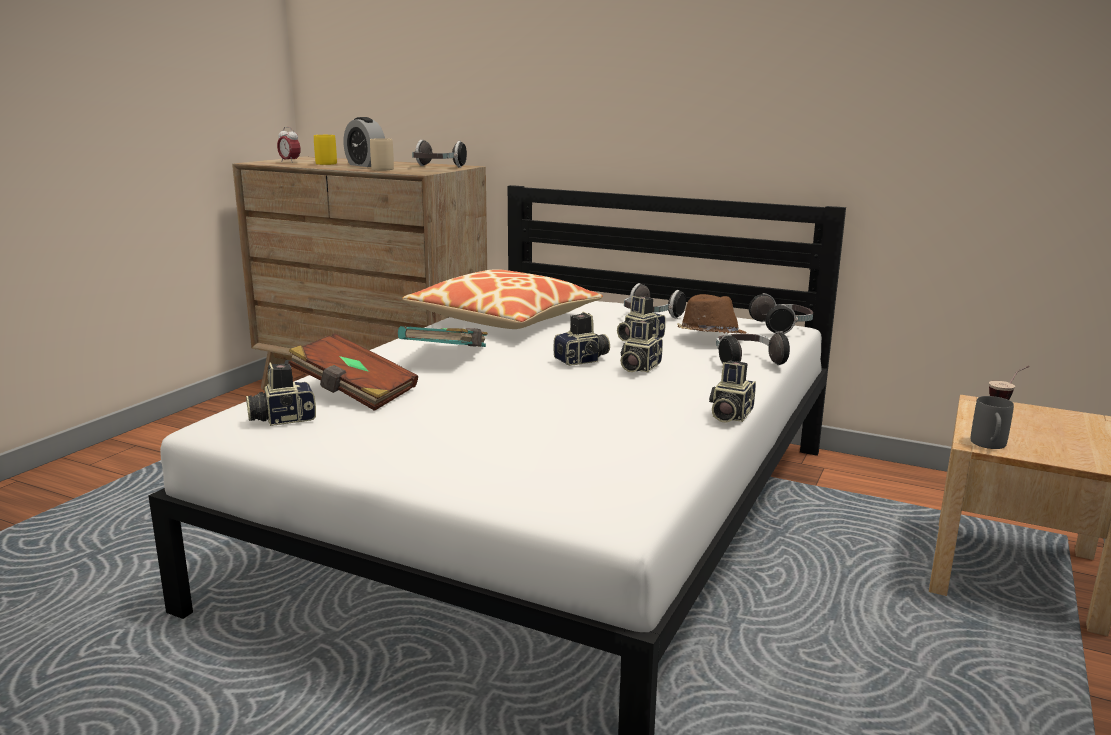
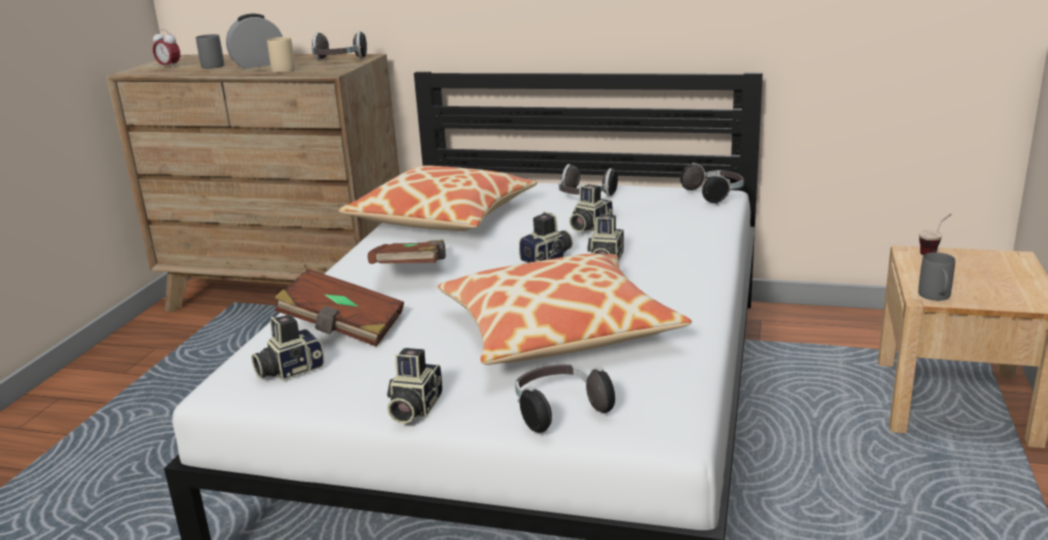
camera: 10 degrees left, 5 degrees up
yellow mug [314,135,337,165] -> grey mug [196,34,224,69]
alarm clock [344,117,385,167] -> alarm clock turned 120 degrees clockwise [226,14,283,69]
turquoise book [398,326,488,347] -> brown book [368,240,446,264]
brown hat [677,294,747,334] -> none
camera [709,360,756,423] -> camera moved to [387,348,443,423]
headphones [716,331,790,365] -> headphones moved to [515,365,615,433]
none -> pillow [438,253,692,365]

